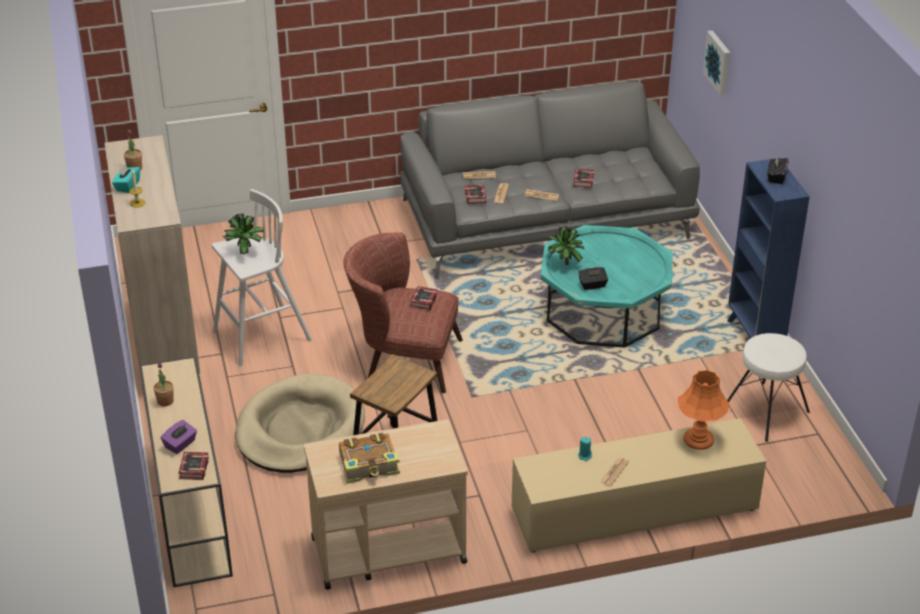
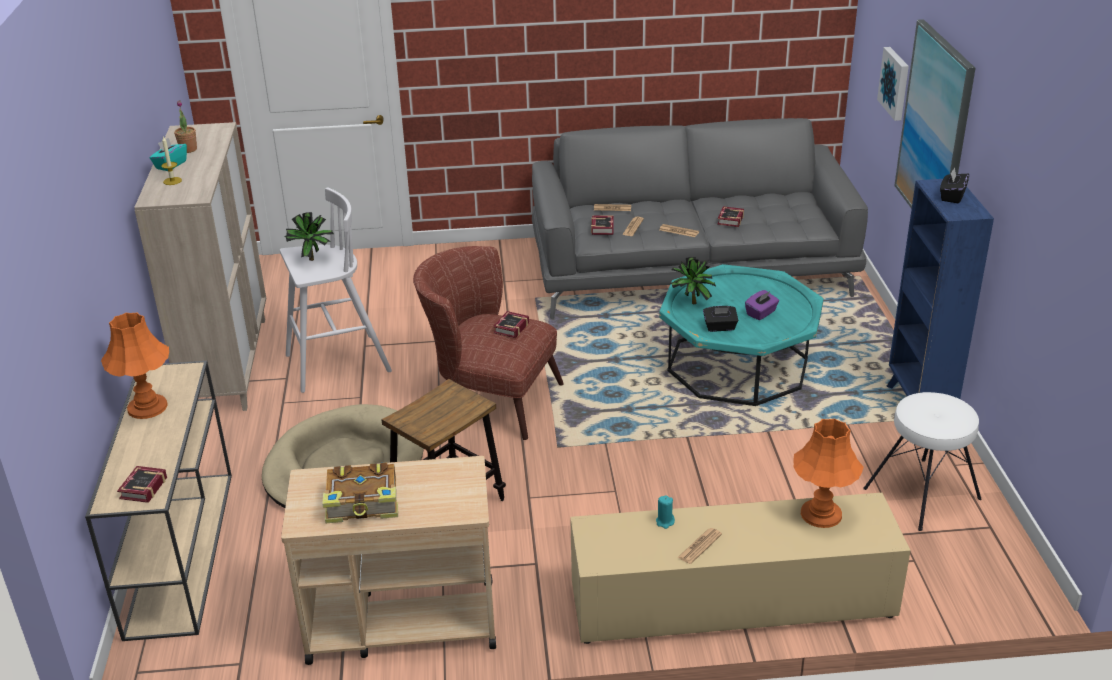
camera: 10 degrees right, 5 degrees down
potted plant [154,362,174,406] -> orange table lamp [101,312,169,419]
purple tissue box [161,420,197,454] -> purple tissue box moved to [745,290,779,320]
none -> picture [894,19,975,209]

